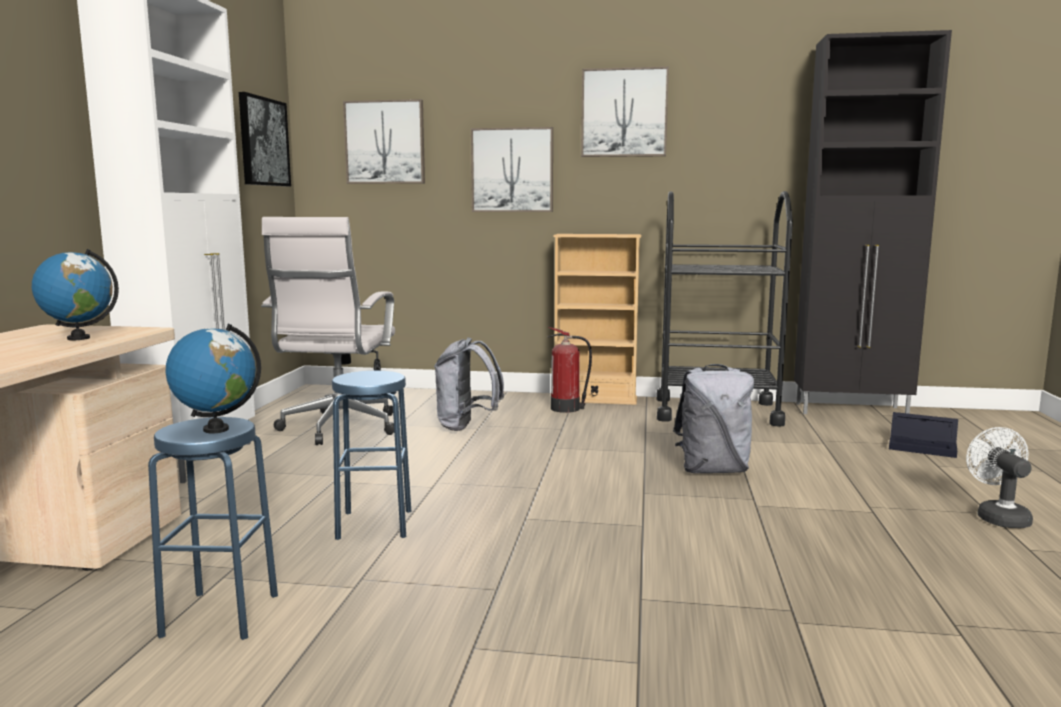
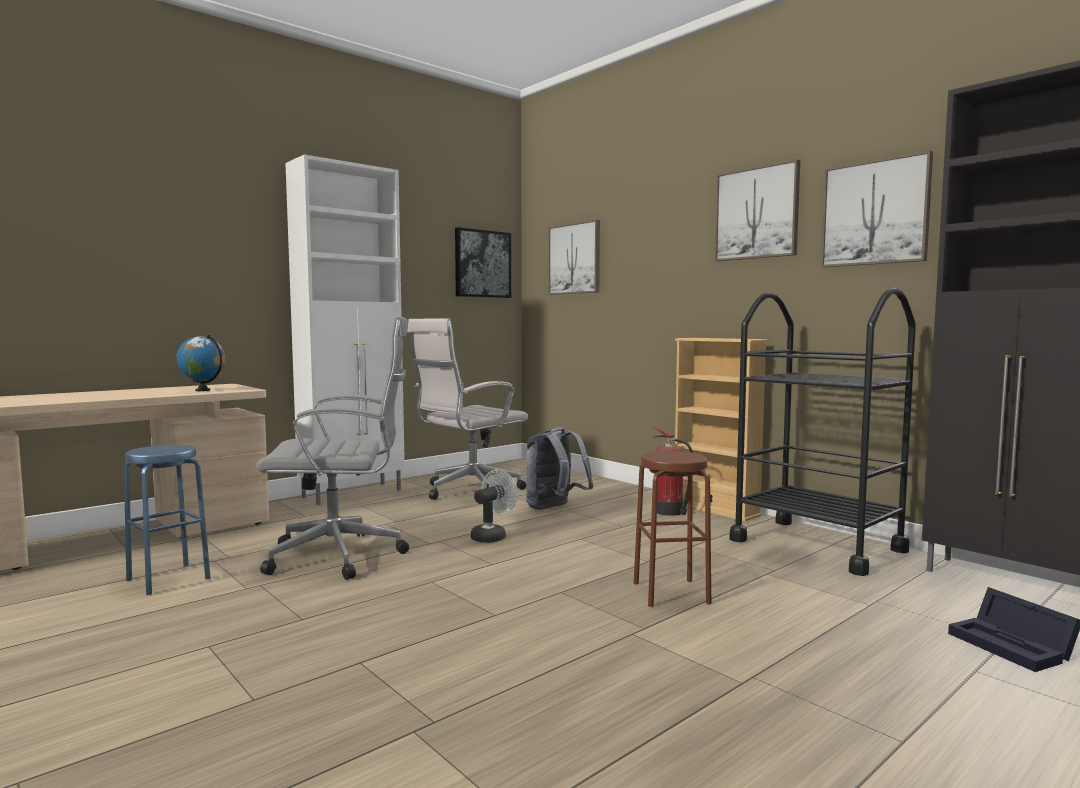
camera: 40 degrees right, 5 degrees down
globe [165,324,261,433] -> none
blue stool [332,371,411,540] -> grey office chair [256,317,409,580]
picture [471,127,553,212] -> picture moved to [821,151,933,267]
grey backpack [673,364,754,473] -> brown stool [634,451,711,607]
white fan [966,427,1033,528] -> white fan moved to [471,470,518,543]

